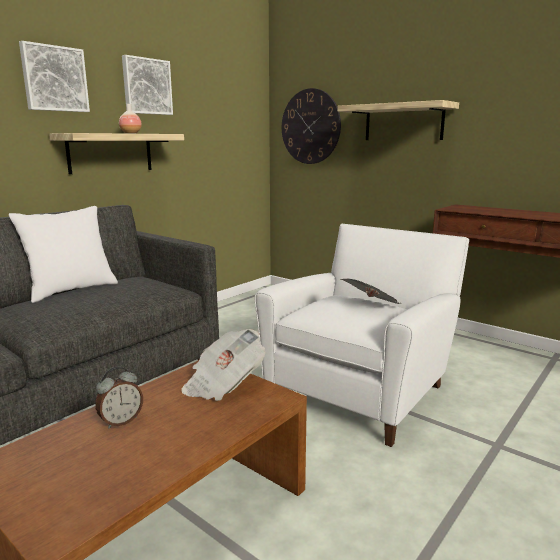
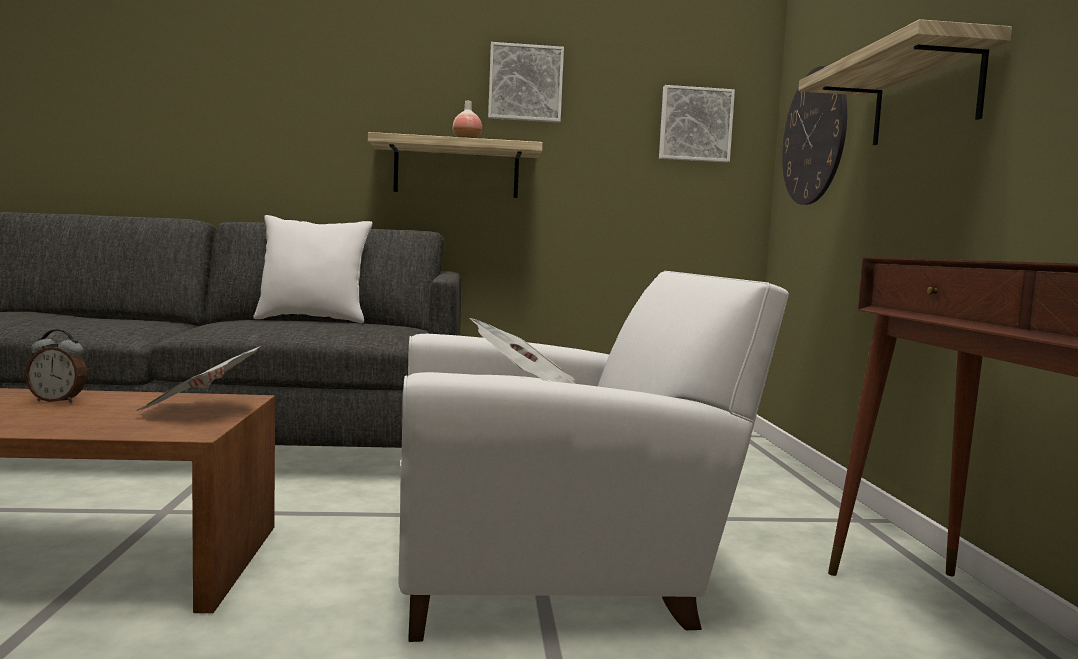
camera: 45 degrees right, 10 degrees down
picture [19,41,90,112] -> picture moved to [659,85,735,163]

